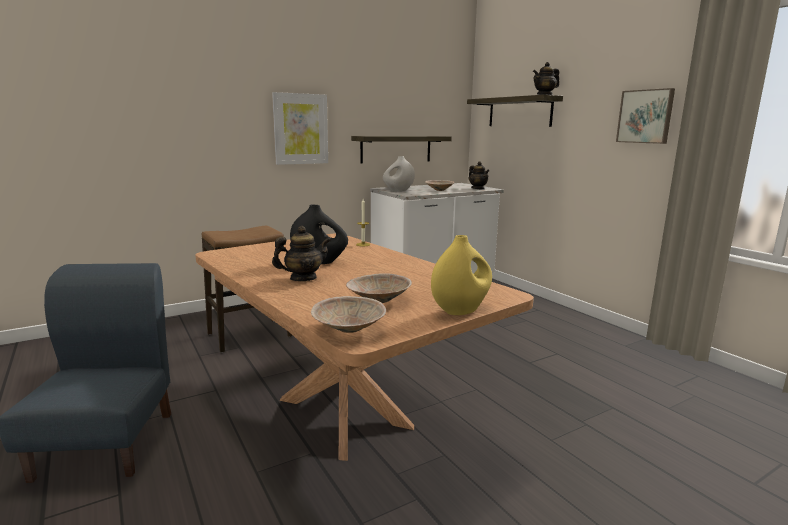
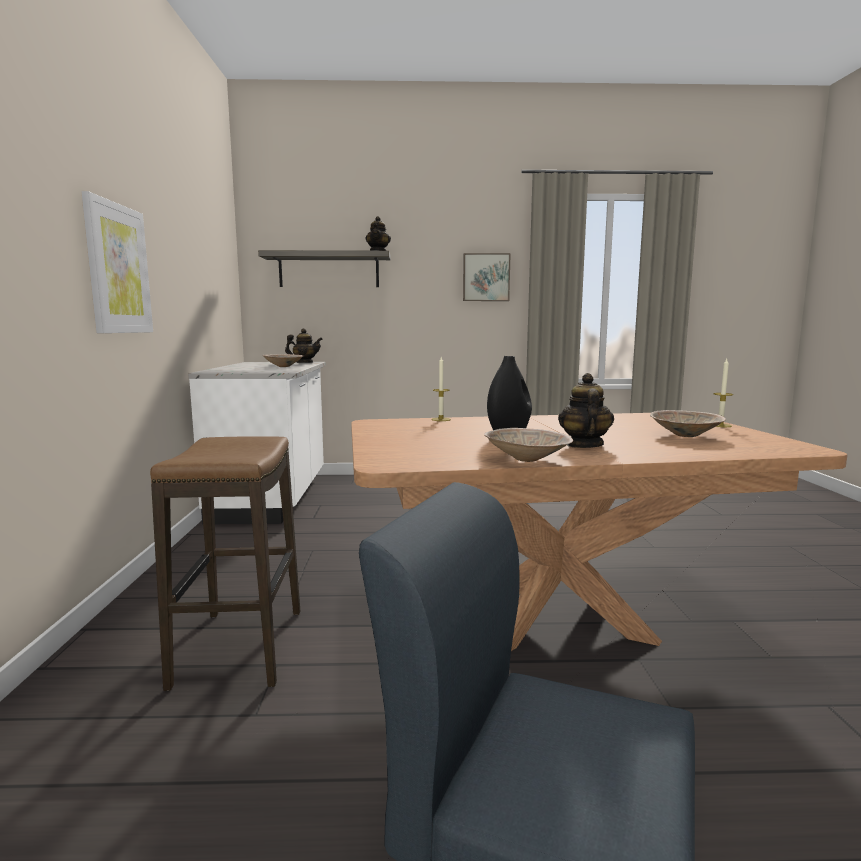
camera: 60 degrees left, 5 degrees down
beige bowl [311,296,386,333] -> beige bowl moved to [484,428,573,462]
shelf [351,136,452,164] -> none
white vase [383,156,415,192] -> none
yellow vase [431,235,492,315] -> candle [714,359,733,427]

